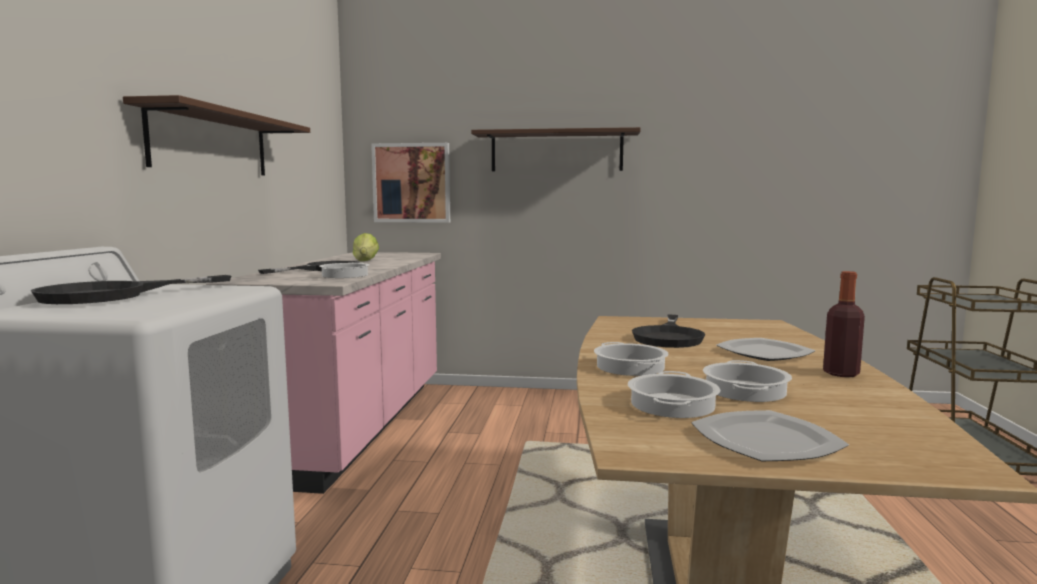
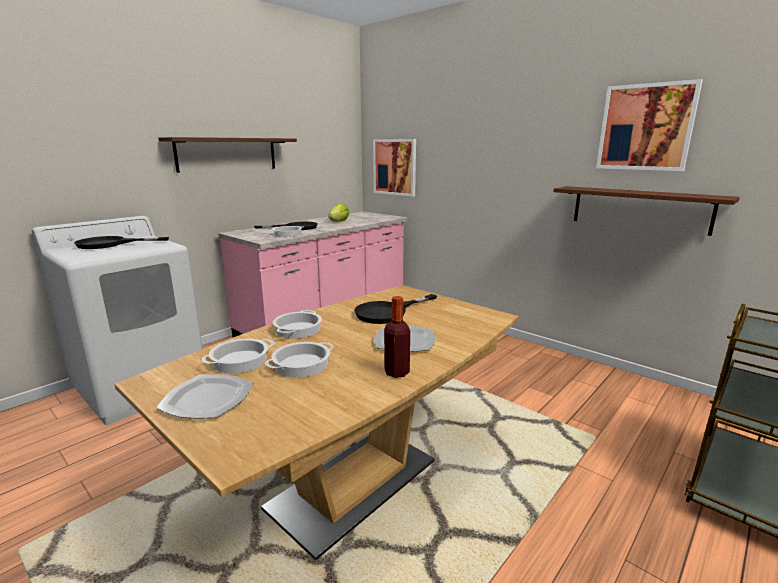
camera: 35 degrees right, 10 degrees up
brown shelf [471,127,641,171] -> brown shelf moved to [554,186,740,236]
none -> picture [596,79,703,171]

